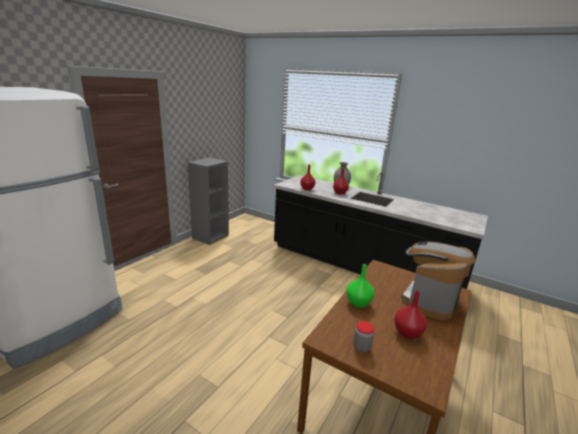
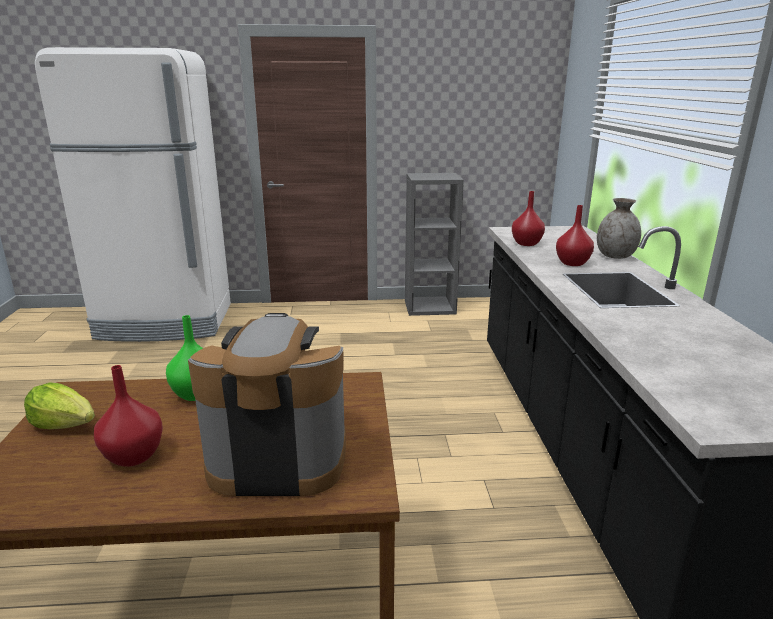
camera: 55 degrees right, 0 degrees up
jar [353,321,374,353] -> lettuce [24,383,95,429]

